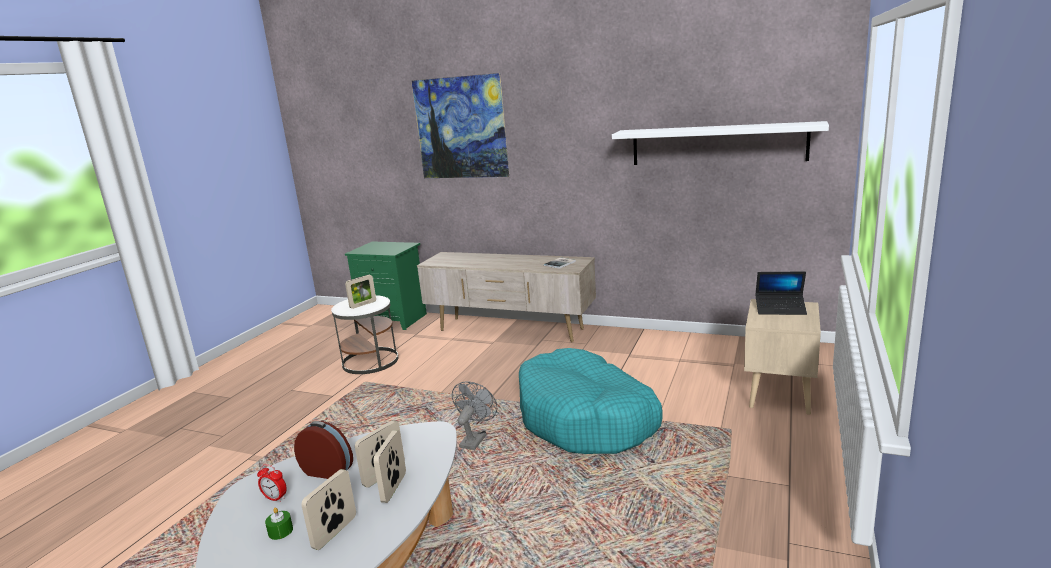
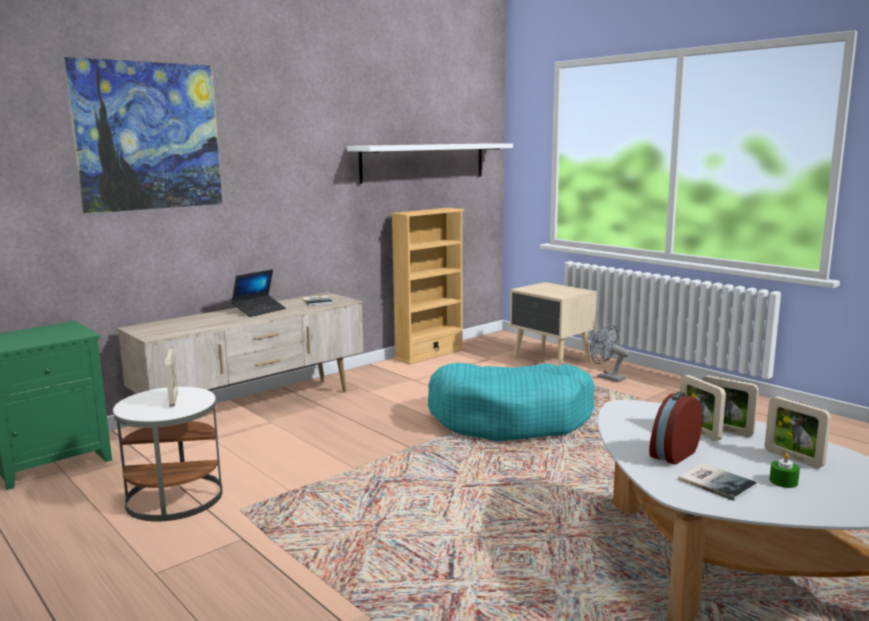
camera: 65 degrees left, 5 degrees down
alarm clock [257,464,287,502] -> book [678,463,758,501]
grey fan [452,381,497,450] -> grey fan moved to [590,325,629,382]
laptop [755,271,807,315] -> laptop moved to [231,269,286,317]
none -> beige bookcase [391,208,464,364]

